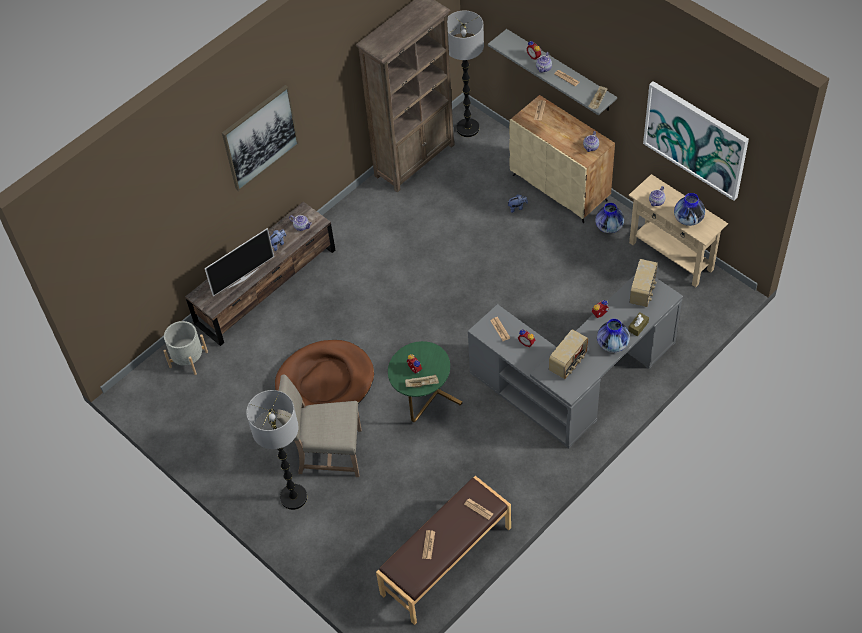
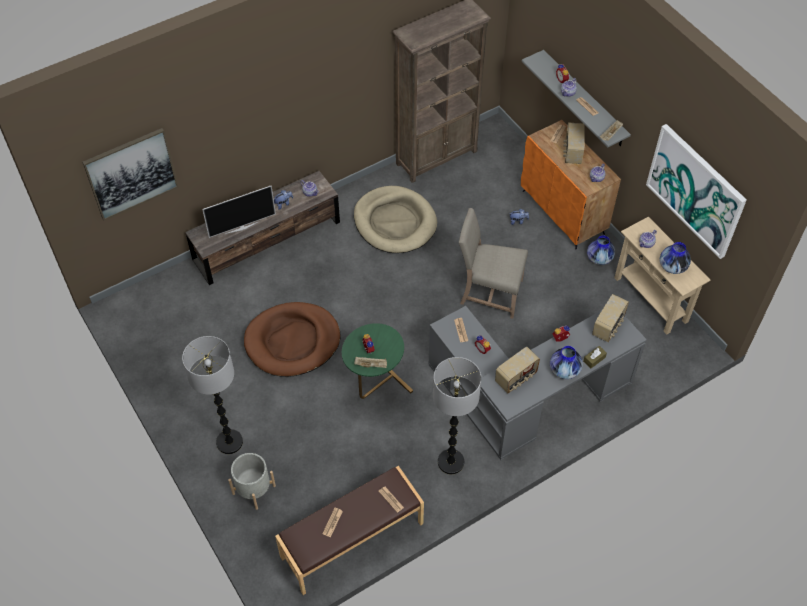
camera: 10 degrees right, 0 degrees up
grey planter [164,321,208,375] -> grey planter moved to [228,453,276,510]
picture [222,85,299,191] -> picture moved to [82,128,178,220]
beige chair [277,374,361,477] -> beige chair moved to [458,208,528,319]
floor lamp [447,10,484,137] -> floor lamp moved to [433,357,482,474]
beige cabinet [509,95,615,223] -> orange cabinet [521,120,621,250]
none -> beige dog bed [354,186,437,253]
none -> radio [563,122,585,164]

